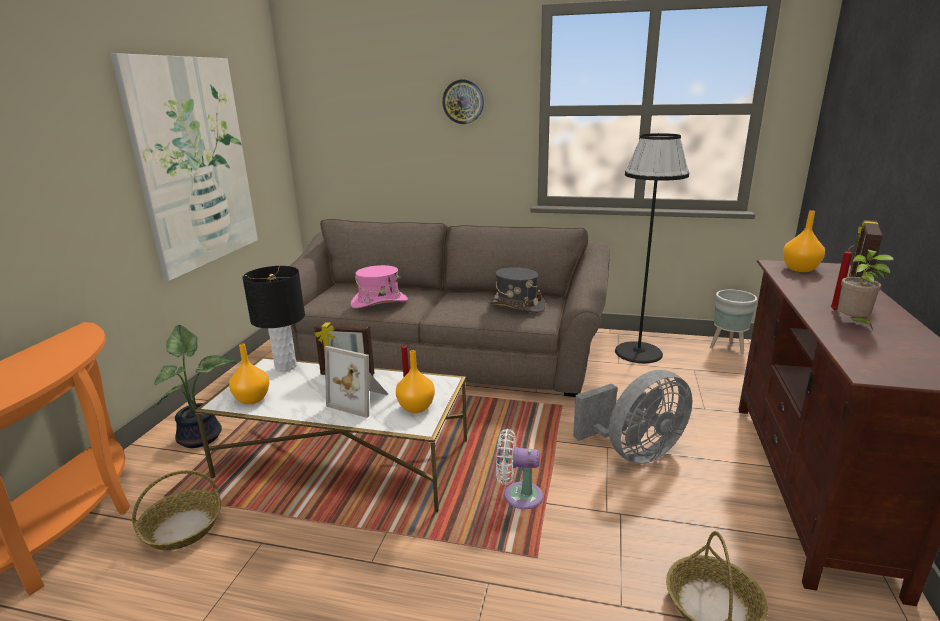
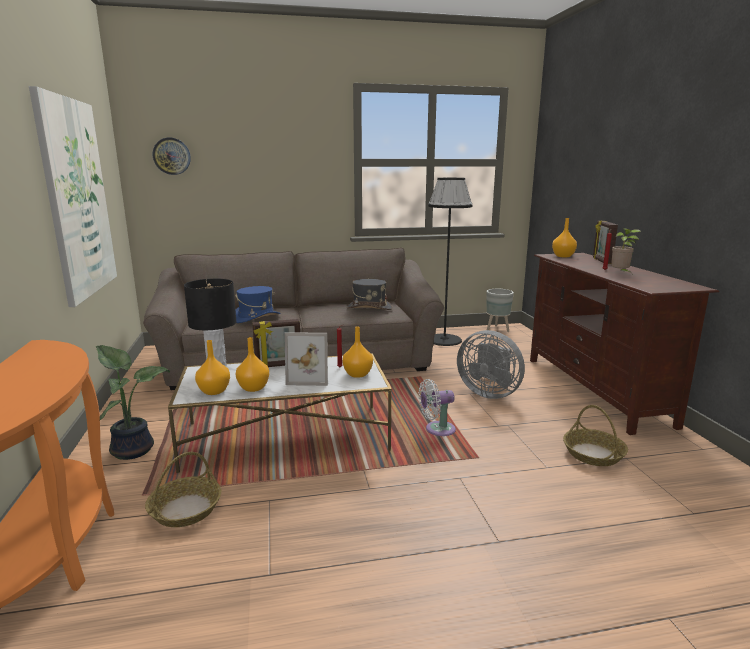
camera: 25 degrees left, 5 degrees down
pink hat [351,265,408,308] -> blue hat [235,286,280,323]
wall clock [442,80,484,124] -> wall clock moved to [153,138,191,175]
grey fan [573,370,692,464] -> grey fan turned 90 degrees clockwise [457,330,525,399]
none -> orange vase [236,337,269,392]

